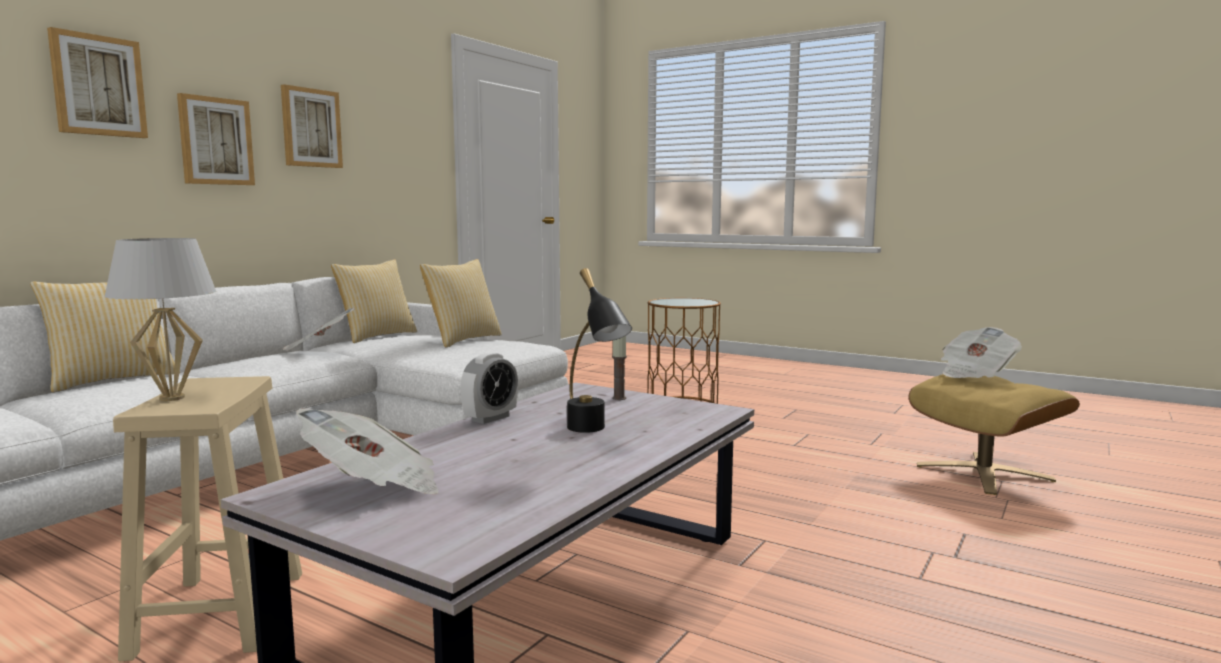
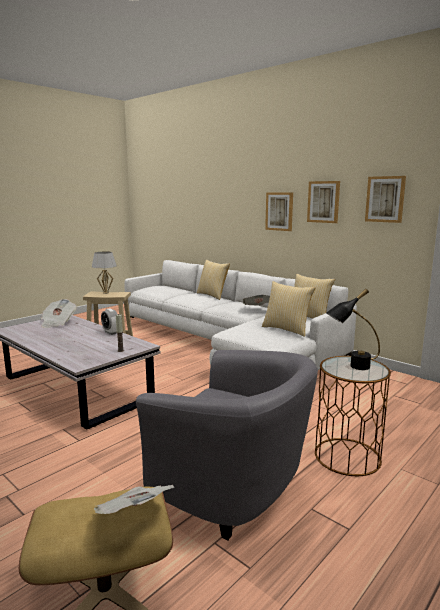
camera: 100 degrees right, 5 degrees up
picture [47,27,148,138] -> picture moved to [365,176,406,223]
black table lamp [567,268,632,433] -> black table lamp moved to [326,289,380,370]
none -> grey armchair [136,350,318,540]

